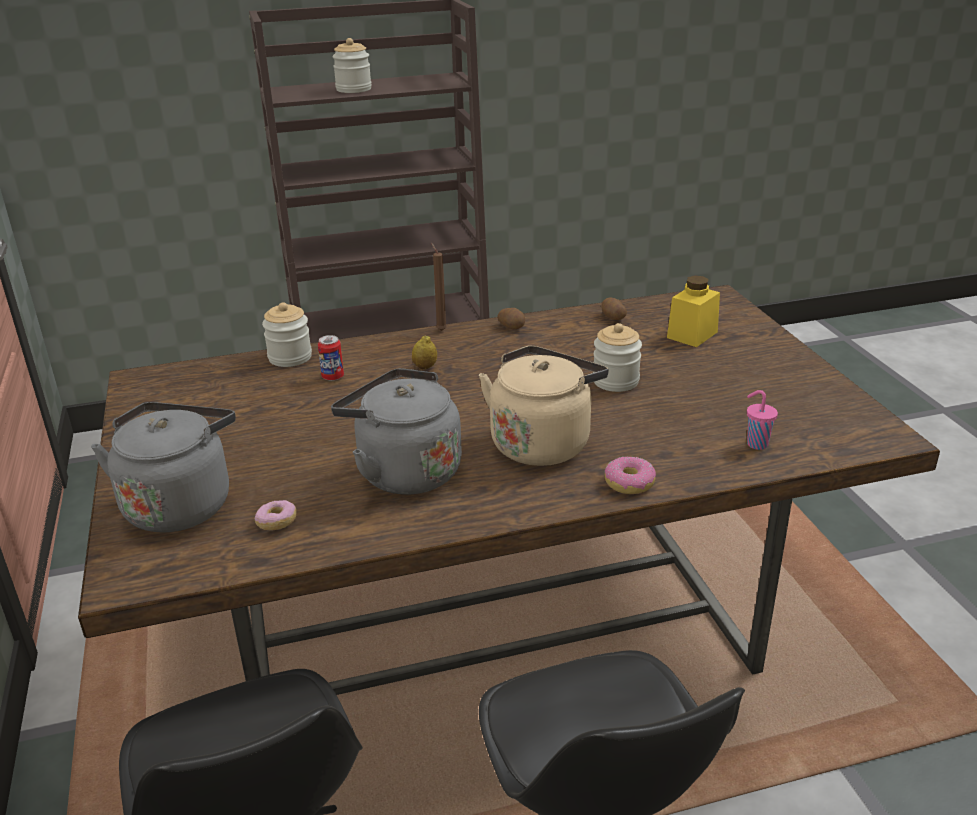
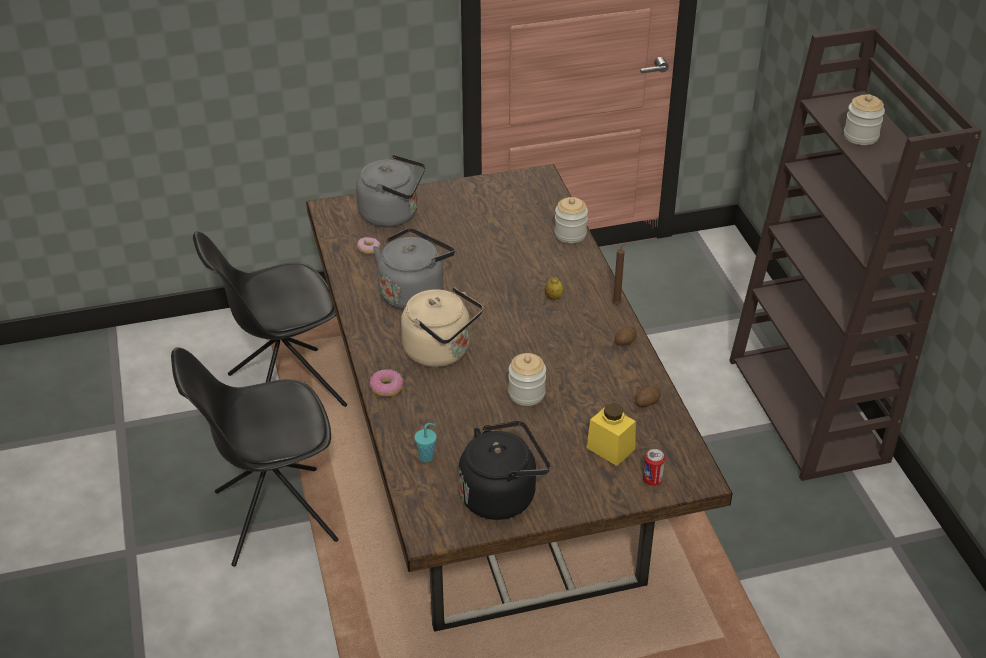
camera: 90 degrees right, 10 degrees up
can [318,335,344,381] -> can moved to [643,449,665,486]
pink cup [747,390,778,450] -> turquoise cup [414,423,437,462]
none -> black kettle [459,421,550,520]

